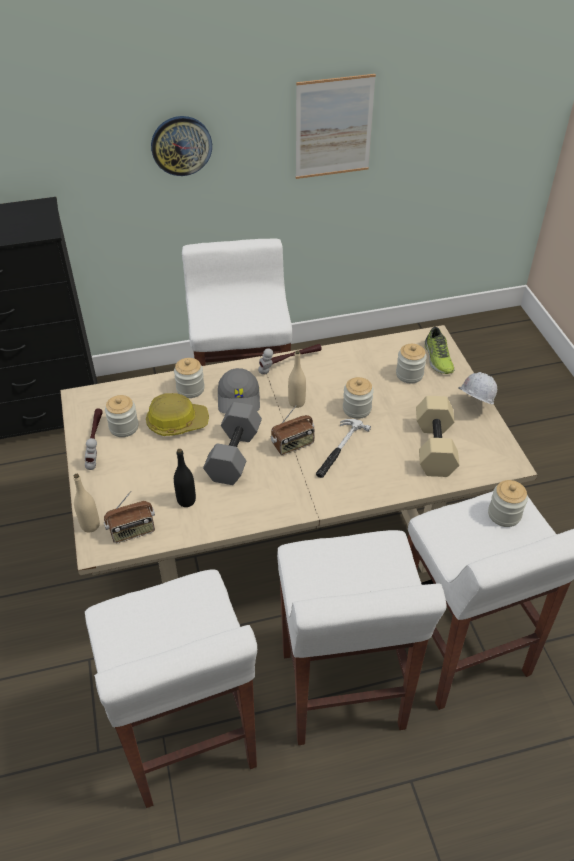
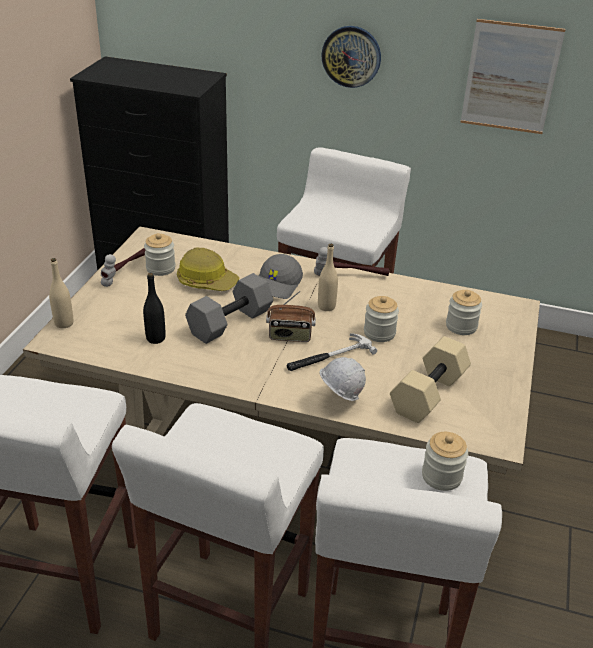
camera: 30 degrees right, 10 degrees down
radio [104,491,155,543] -> none
jar [174,358,205,398] -> none
shoe [425,327,454,374] -> none
white hard hat [459,372,497,404] -> white hard hat moved to [320,357,366,401]

